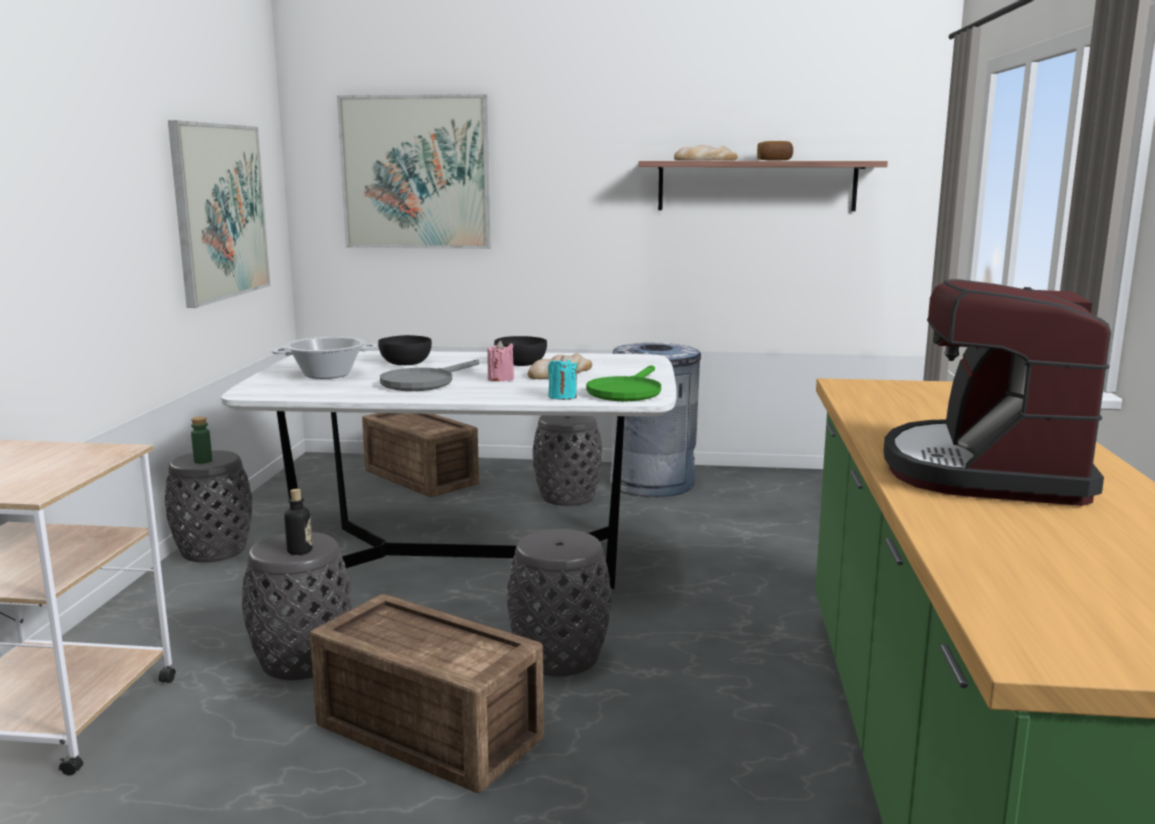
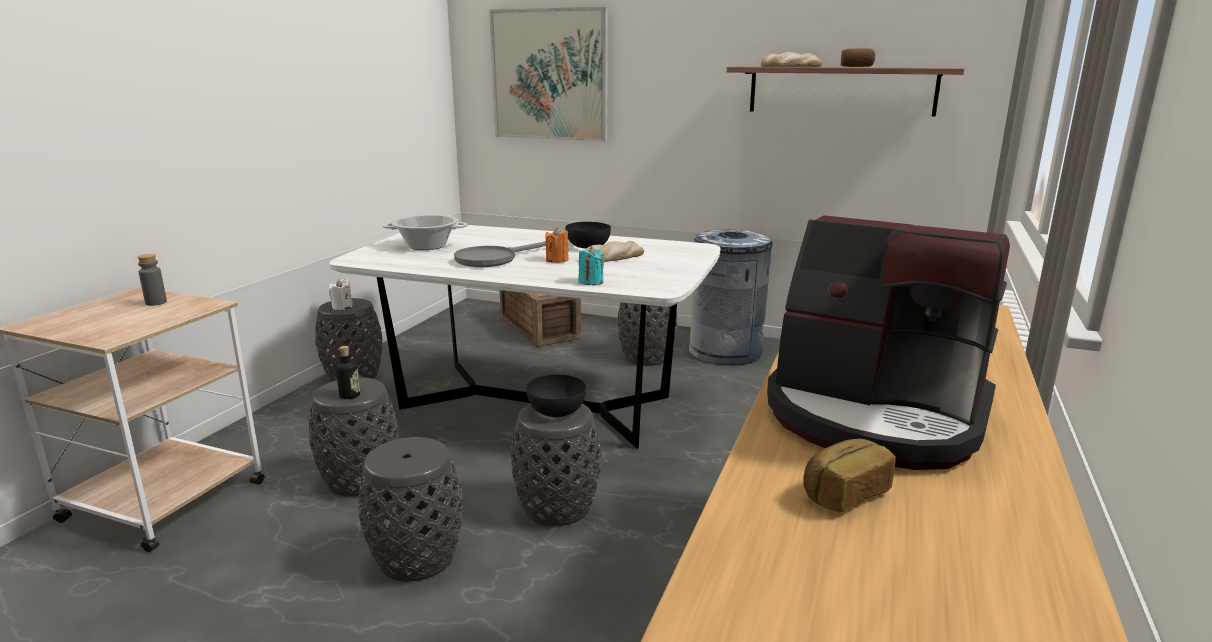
camera: 15 degrees right, 5 degrees up
picture [168,120,270,308] -> none
green bottle [191,417,212,464] -> white candle [329,279,353,310]
crate [310,594,544,793] -> grey stool [359,437,463,582]
black bowl [378,335,432,365] -> black bowl moved to [526,375,586,417]
pink candle [487,341,514,381] -> orange candle [545,227,569,263]
green frying pan [586,365,661,401] -> none
coffee machine [883,279,1111,506] -> coffee machine turned 90 degrees counterclockwise [767,215,1010,470]
none -> grey bottle [138,254,167,306]
none -> bread [803,438,896,513]

